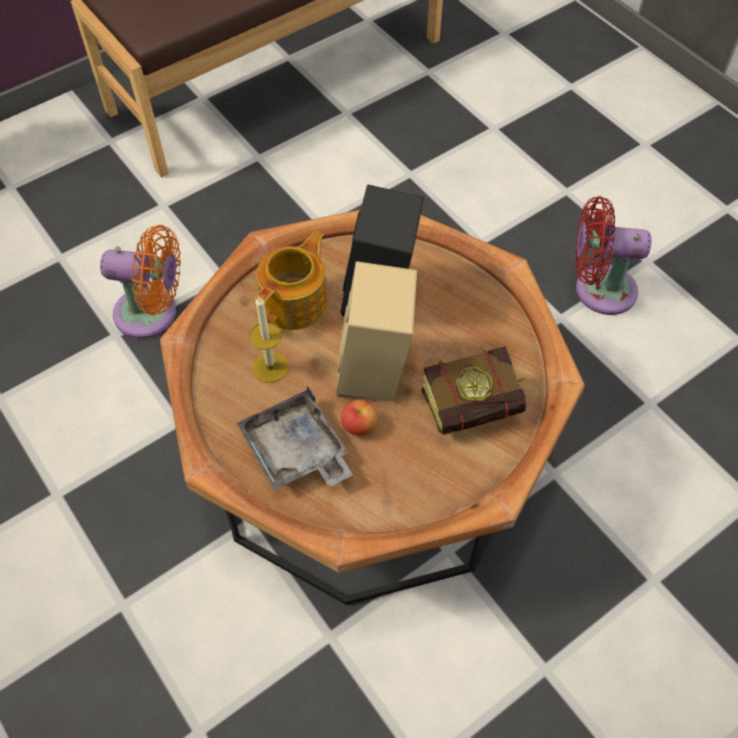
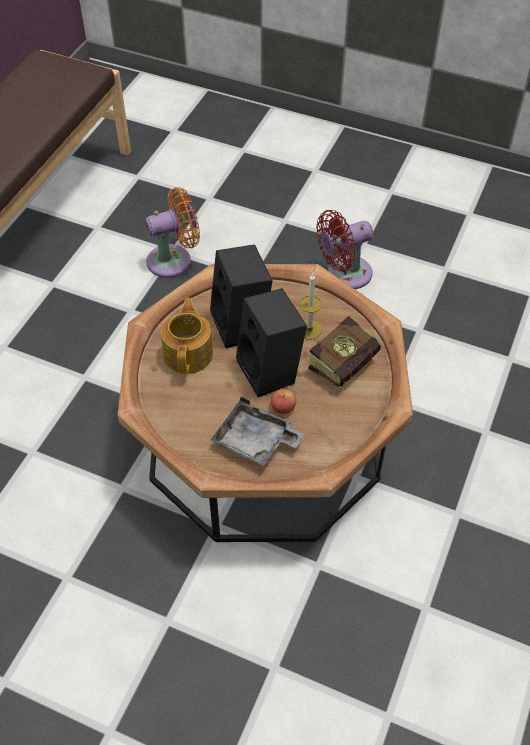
camera: 30 degrees left, 5 degrees down
orange fan [100,225,181,339] -> orange fan moved to [145,187,200,278]
candle [249,297,289,383] -> candle moved to [300,273,322,340]
beige speaker [336,261,417,402] -> black speaker [236,288,307,397]

